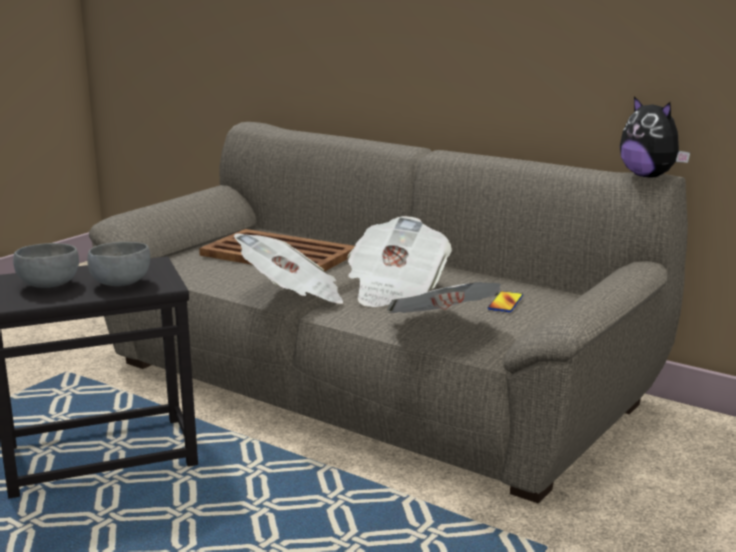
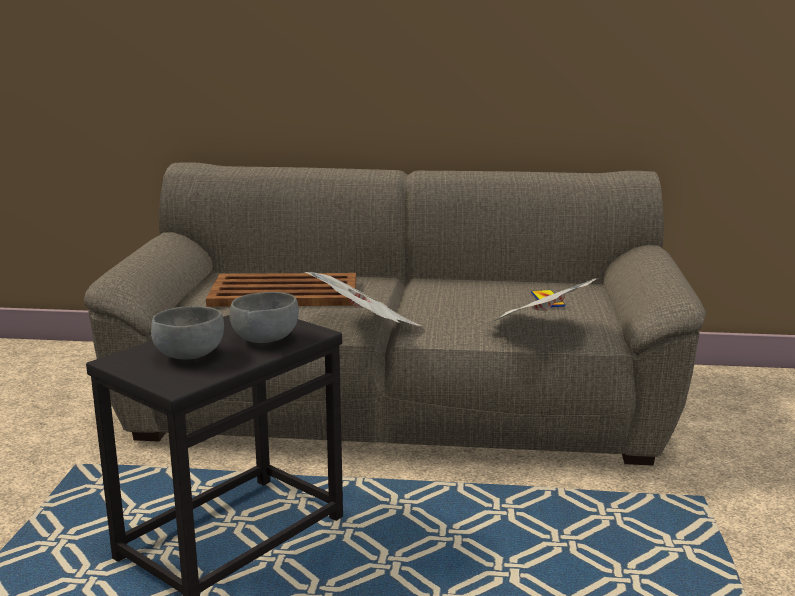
camera: 30 degrees left, 0 degrees up
newspaper [347,216,452,307] -> none
plush toy [620,96,690,177] -> none

